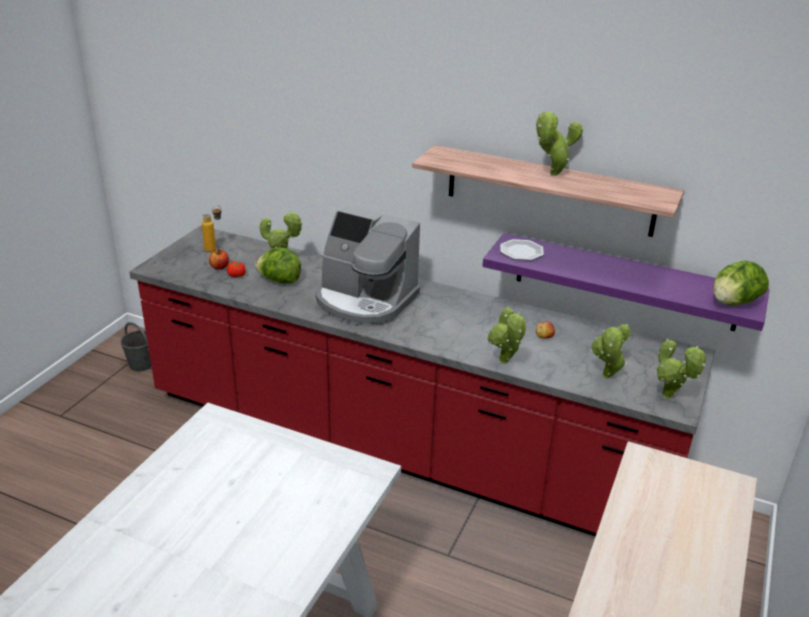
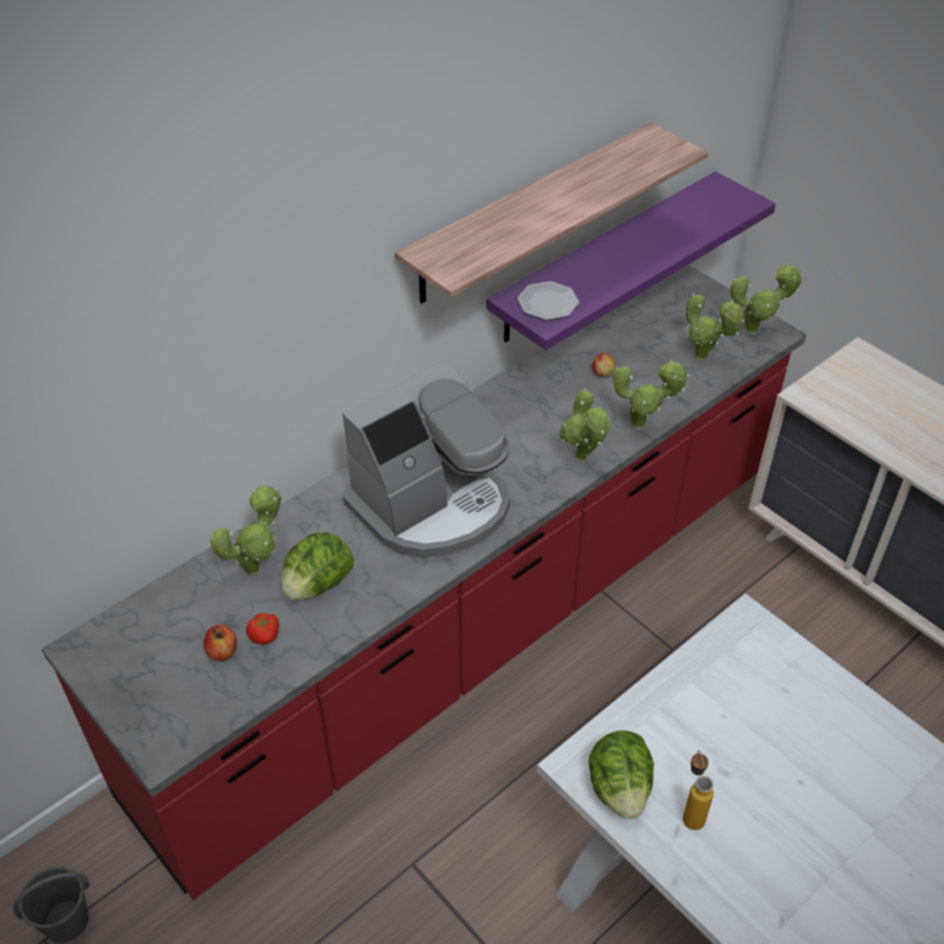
camera: 65 degrees left, 15 degrees up
bottle [202,205,222,252] -> bottle moved to [683,750,714,830]
potted plant [536,112,583,176] -> potted plant moved to [560,388,610,461]
lettuce [713,261,769,306] -> lettuce moved to [588,731,654,819]

